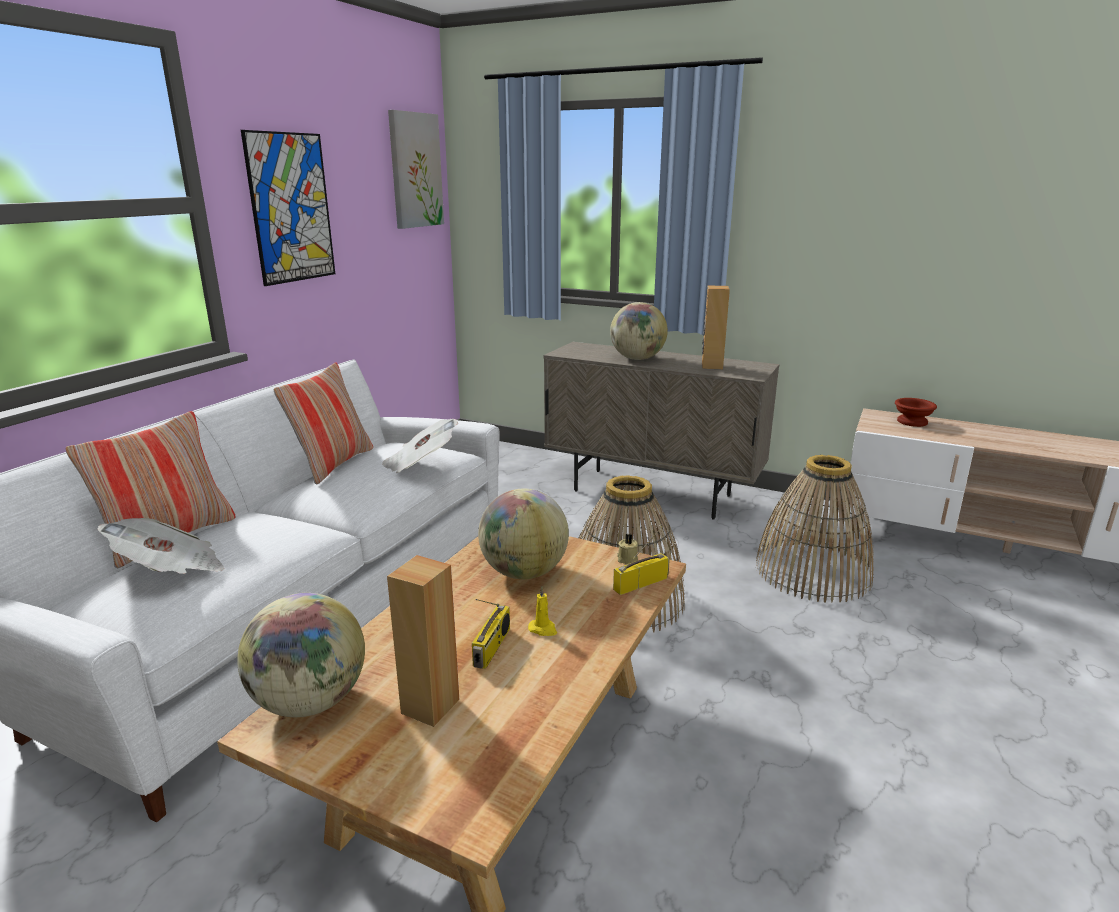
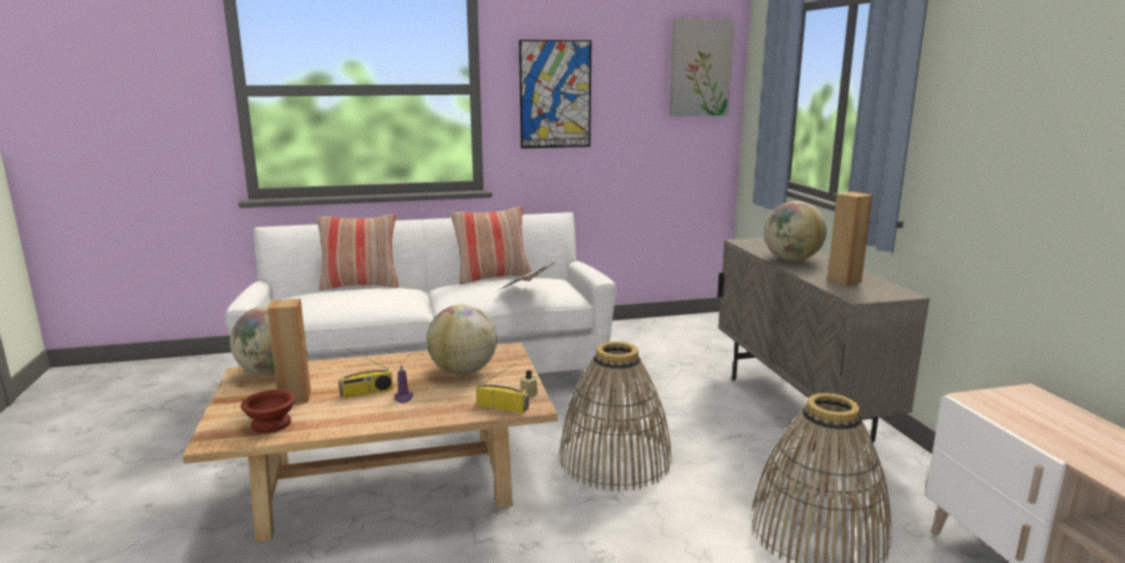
camera: 50 degrees right, 5 degrees down
newspaper [98,518,225,574] -> none
yellow candle [528,586,557,636] -> purple candle [394,364,413,403]
brown bowl [895,398,937,427] -> brown bowl moved to [241,390,296,433]

